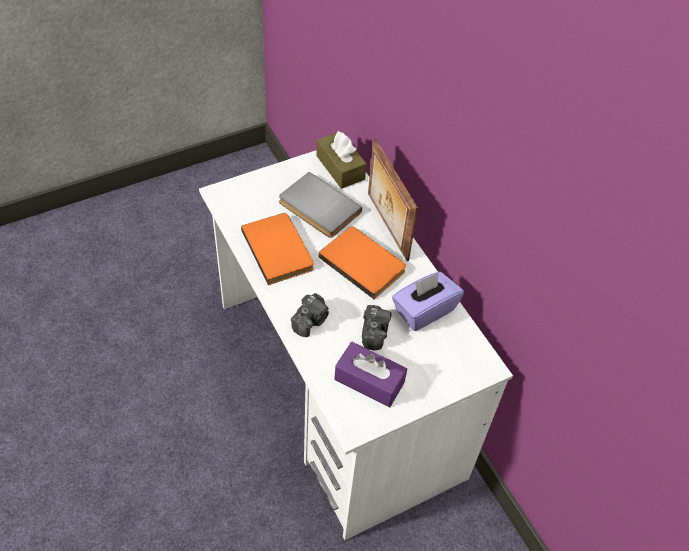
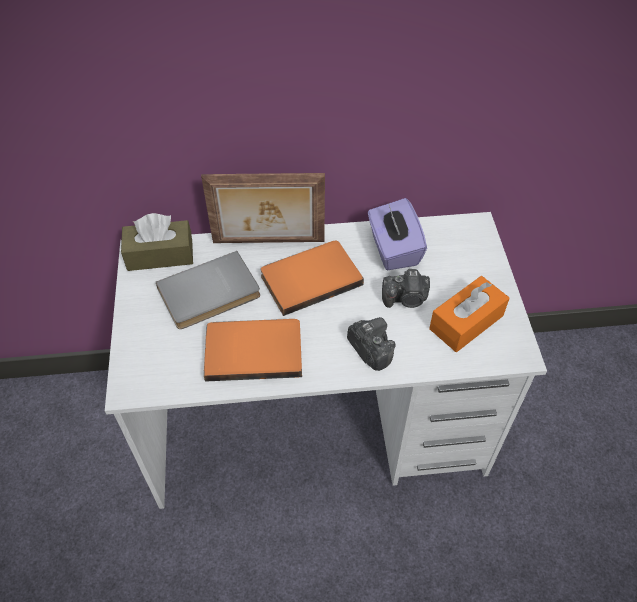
camera: 65 degrees left, 0 degrees up
purple tissue box [334,342,407,407] -> orange tissue box [429,276,510,352]
camera [362,305,391,350] -> camera turned 150 degrees clockwise [382,269,430,308]

